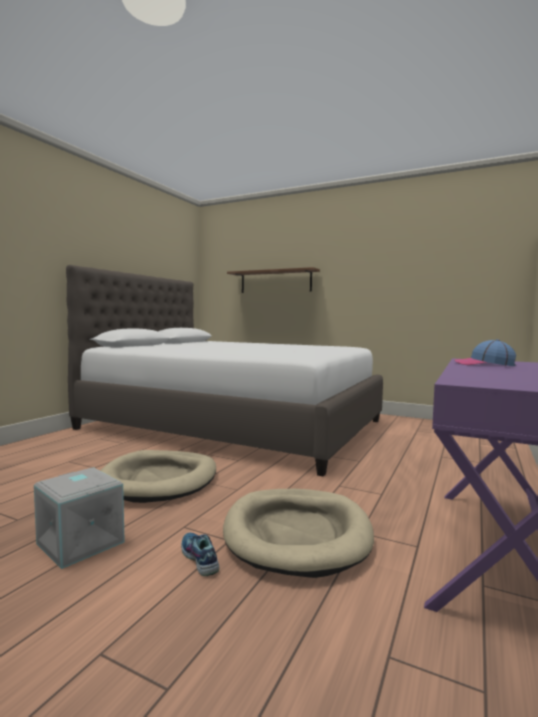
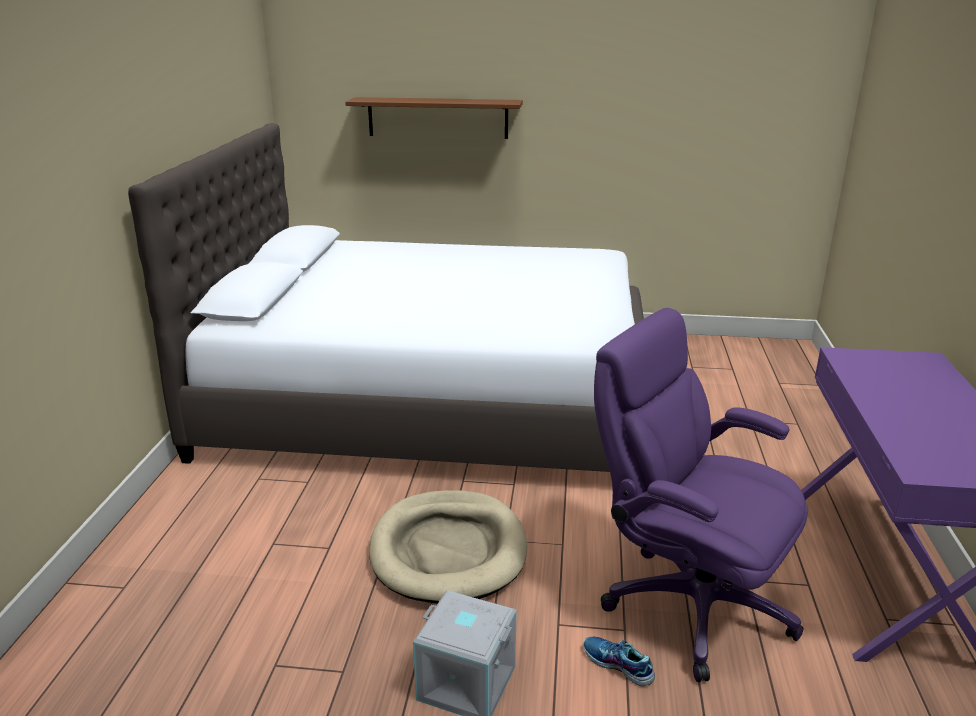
camera: 20 degrees left, 20 degrees up
beige dog bed [223,489,374,578] -> purple office chair [594,308,808,682]
cap [455,339,516,366] -> none

